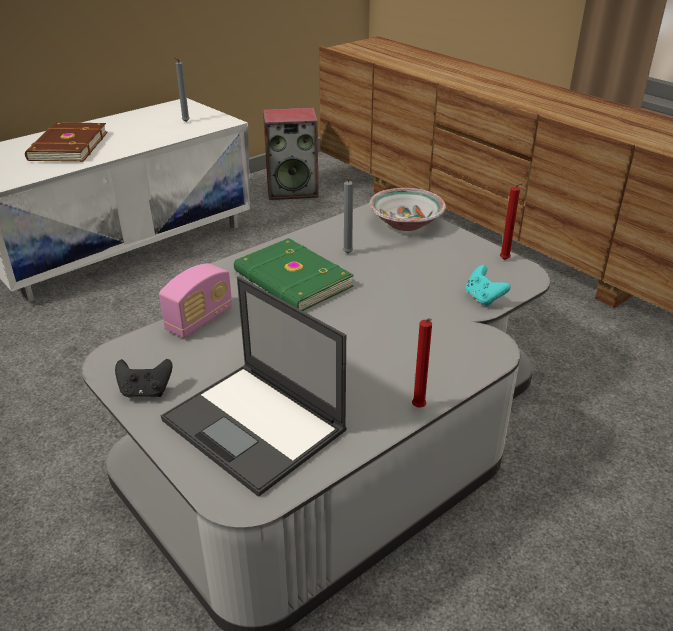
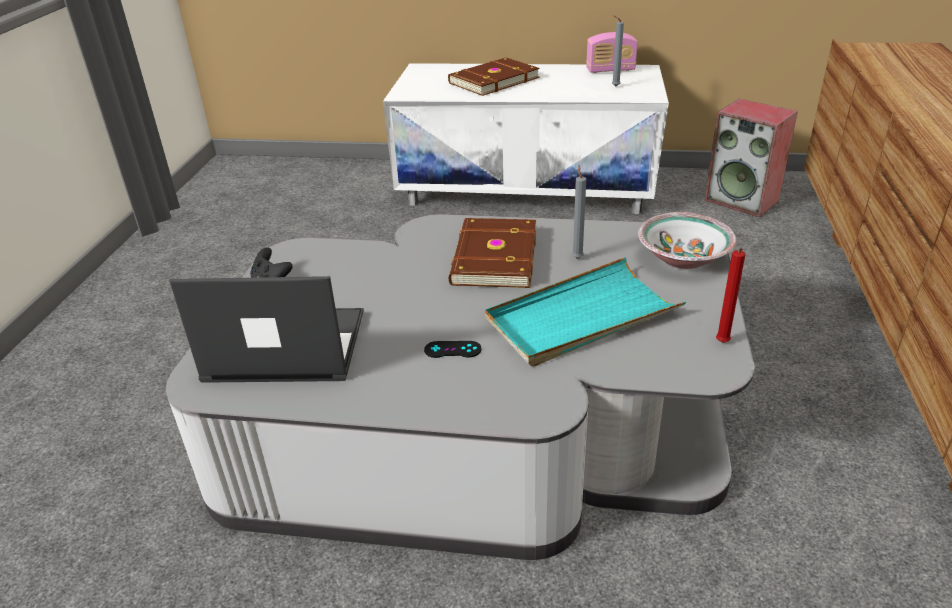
camera: 50 degrees right, 0 degrees up
radio [159,263,232,338] -> radio moved to [586,32,638,73]
laptop [161,277,347,497] -> laptop turned 90 degrees clockwise [169,276,364,383]
green book [234,238,354,311] -> brown book [449,218,536,288]
red candle [412,318,432,407] -> none
turquoise game controller [466,265,511,307] -> none
none -> black game controller [424,341,482,358]
none -> turquoise tray [485,257,686,367]

